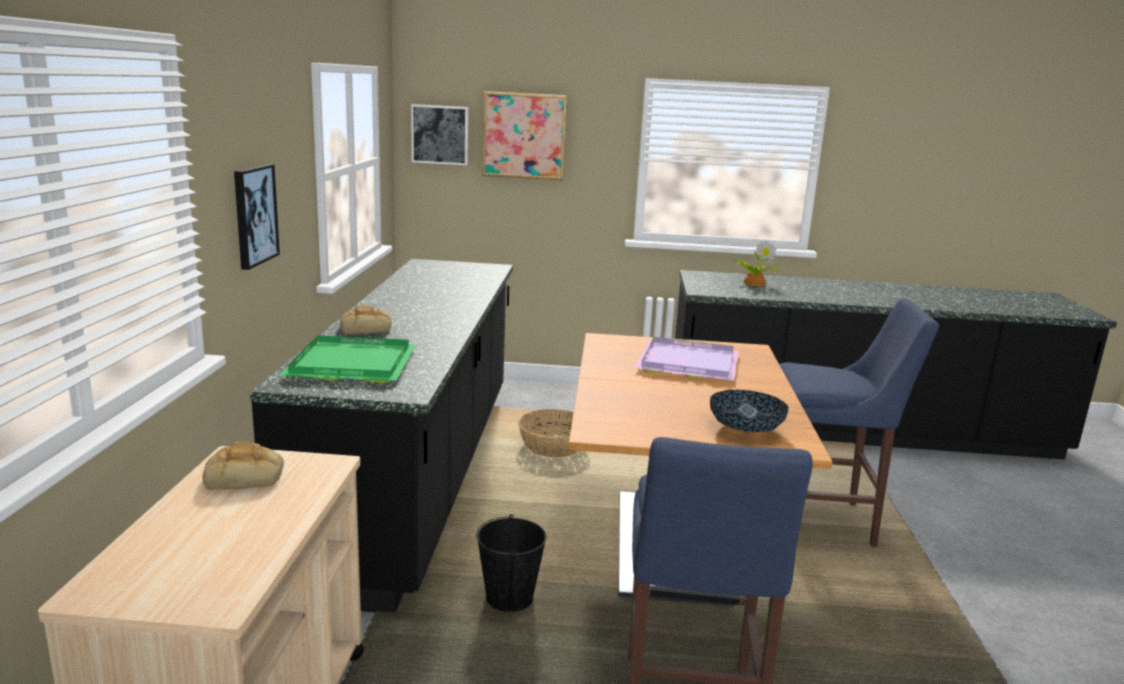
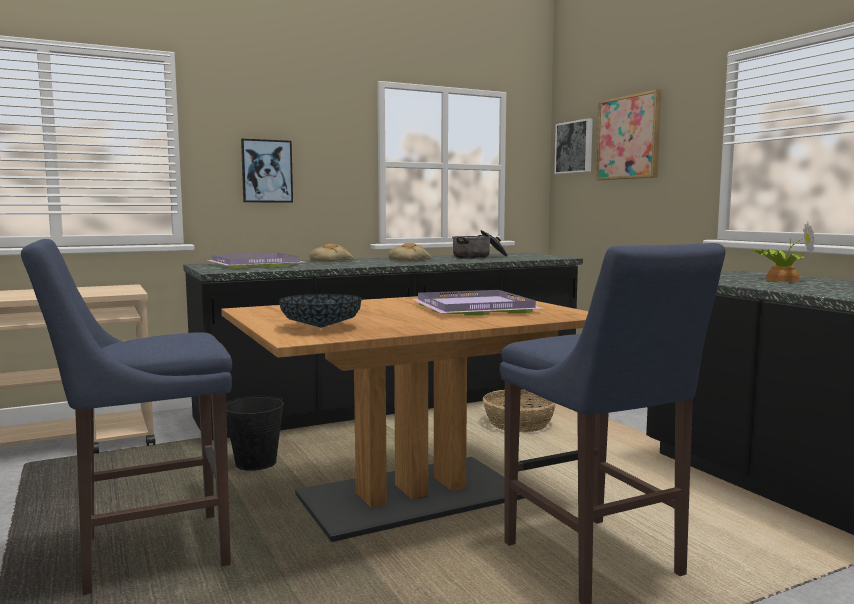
camera: 60 degrees right, 10 degrees down
bread [203,441,284,490] -> bread moved to [388,243,431,261]
green tray [279,336,416,383] -> purple tray [208,253,303,269]
none -> cooking pot [452,230,508,259]

